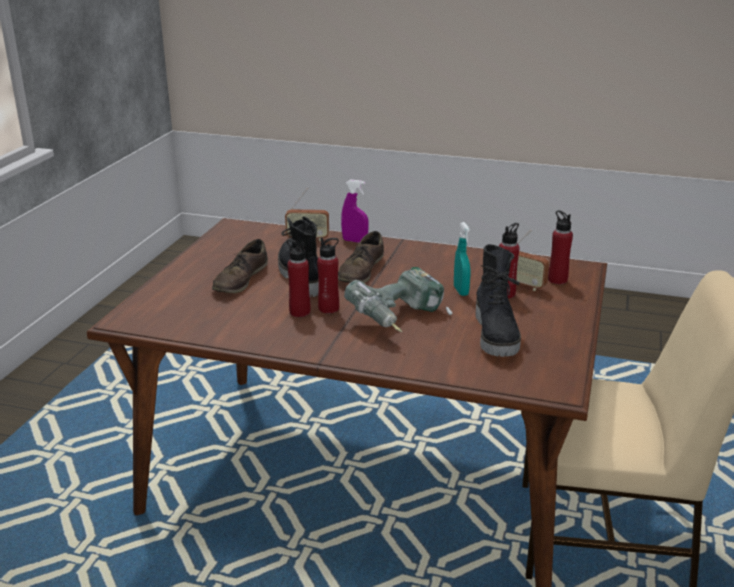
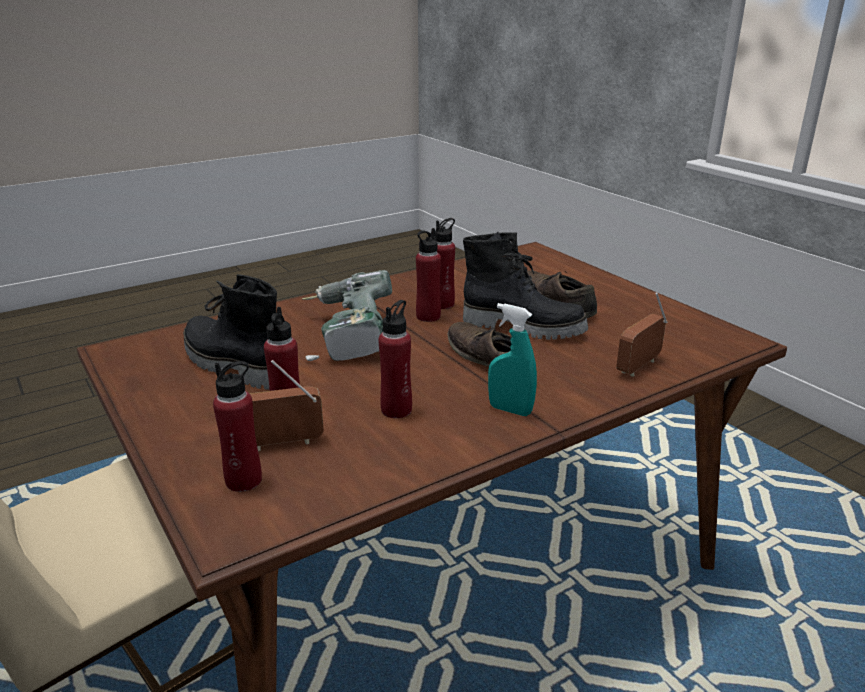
camera: 130 degrees right, 0 degrees up
purple spray bottle [341,180,369,243] -> none
turquoise spray bottle [454,222,470,296] -> turquoise spray bottle moved to [488,303,537,416]
none -> red bottle [378,300,412,418]

